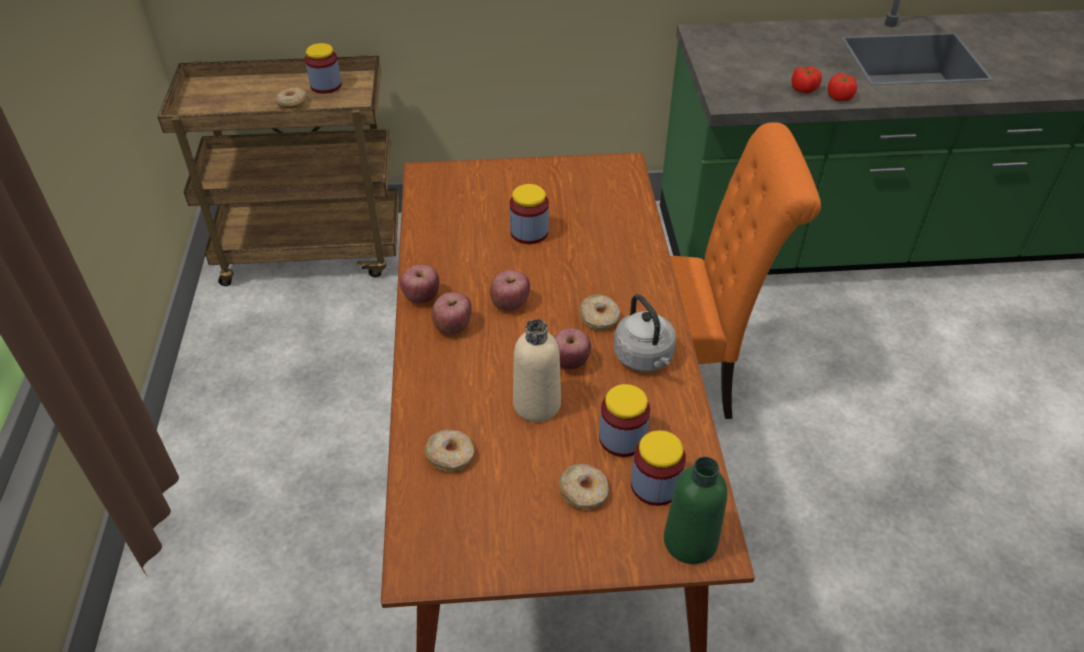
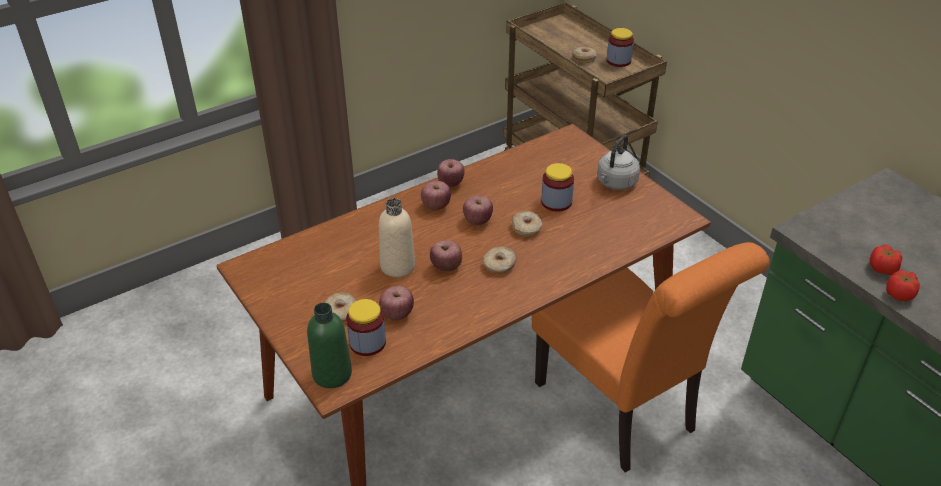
camera: 60 degrees right, 5 degrees down
donut [424,429,474,472] -> donut moved to [512,211,542,237]
jar [599,384,650,457] -> apple [379,286,414,321]
grey kettle [614,294,676,371] -> grey kettle moved to [597,135,640,190]

